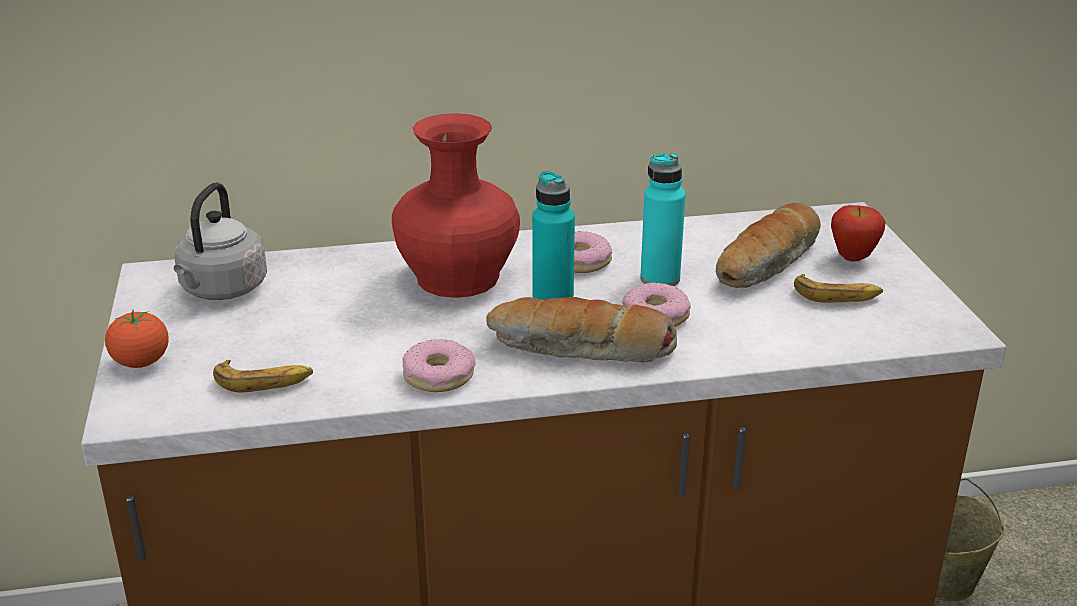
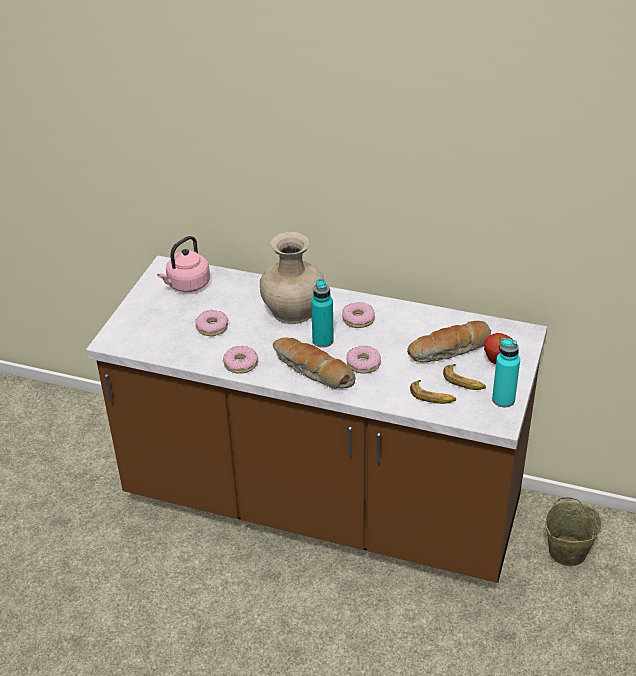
camera: 30 degrees right, 10 degrees up
tomato [105,310,169,368] -> none
grey kettle [174,182,267,300] -> pink kettle [157,236,210,292]
banana [213,360,313,392] -> banana moved to [410,380,456,404]
red vase [392,113,520,298] -> beige vase [260,232,324,324]
turquoise bottle [640,153,686,286] -> turquoise bottle moved to [492,338,520,407]
none -> donut [195,310,228,336]

